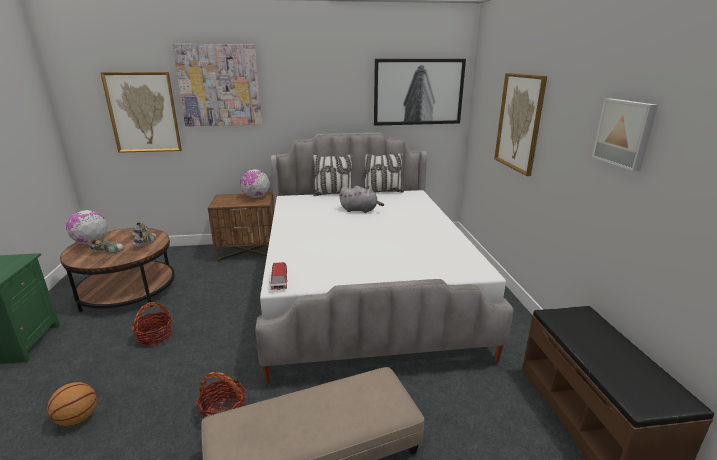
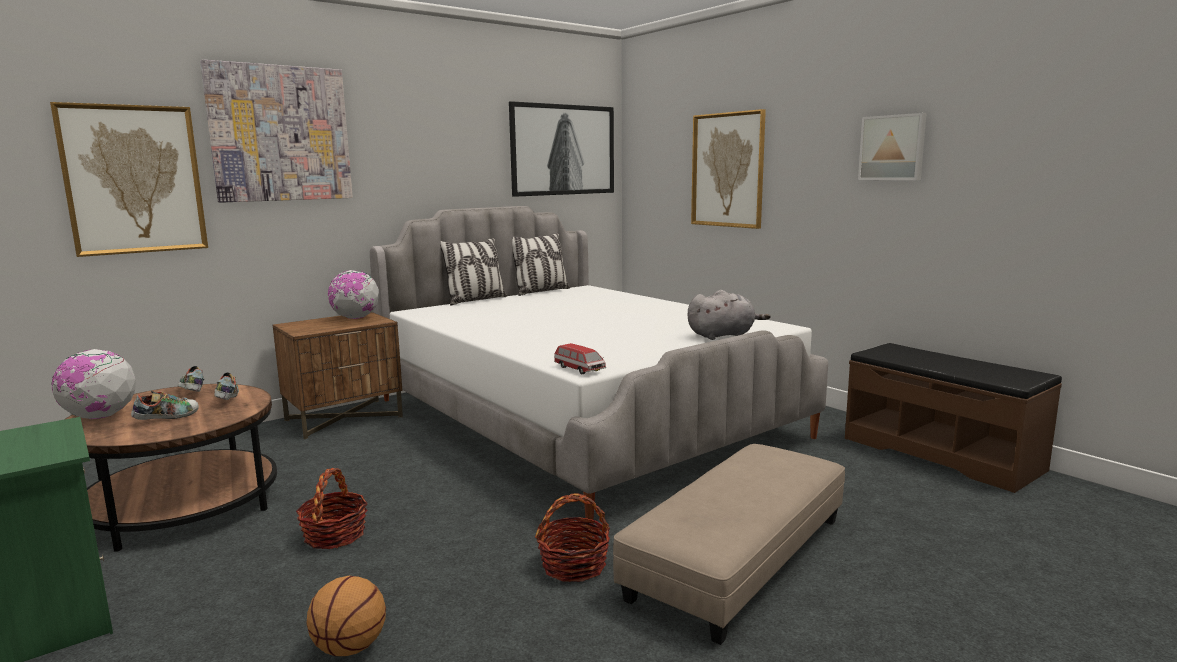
camera: 30 degrees left, 10 degrees down
grey plush toy [339,186,384,213] -> grey plush toy moved to [687,290,770,340]

